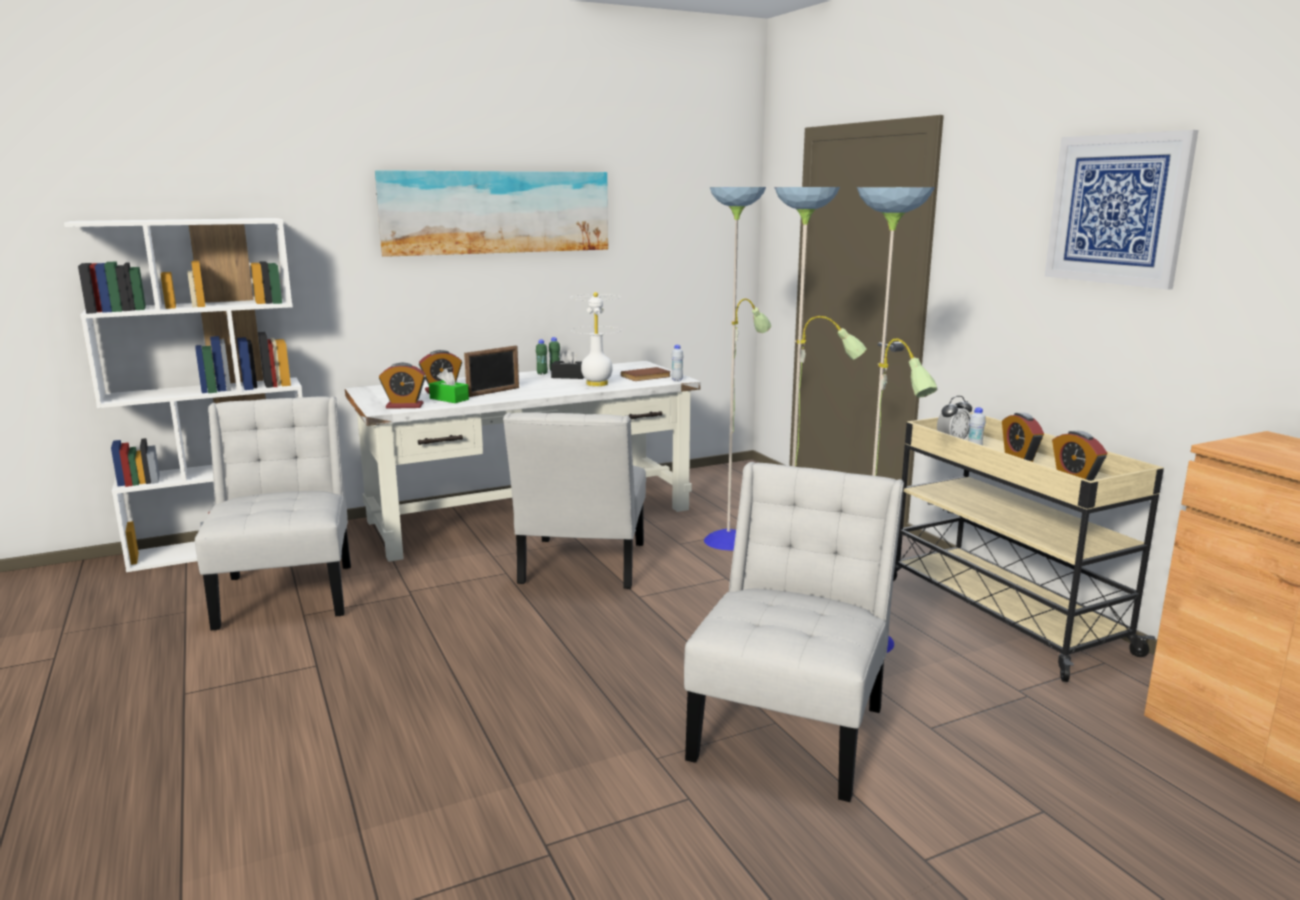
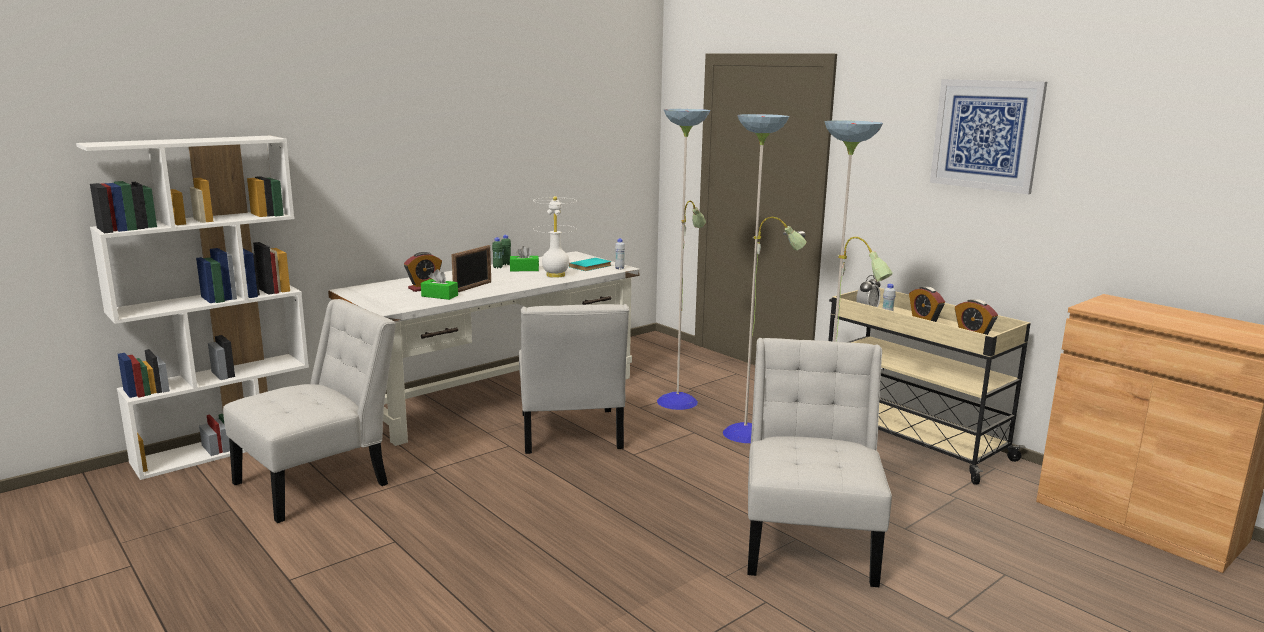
camera: 15 degrees left, 0 degrees up
white chair [195,396,351,631] -> white chair turned 75 degrees clockwise [223,299,396,523]
picture [375,170,608,257] -> none
alarm clock [379,363,426,409] -> none
black tissue box [551,350,584,379] -> green tissue box [510,246,539,271]
brown book [621,367,671,381] -> turquoise book [569,258,611,271]

